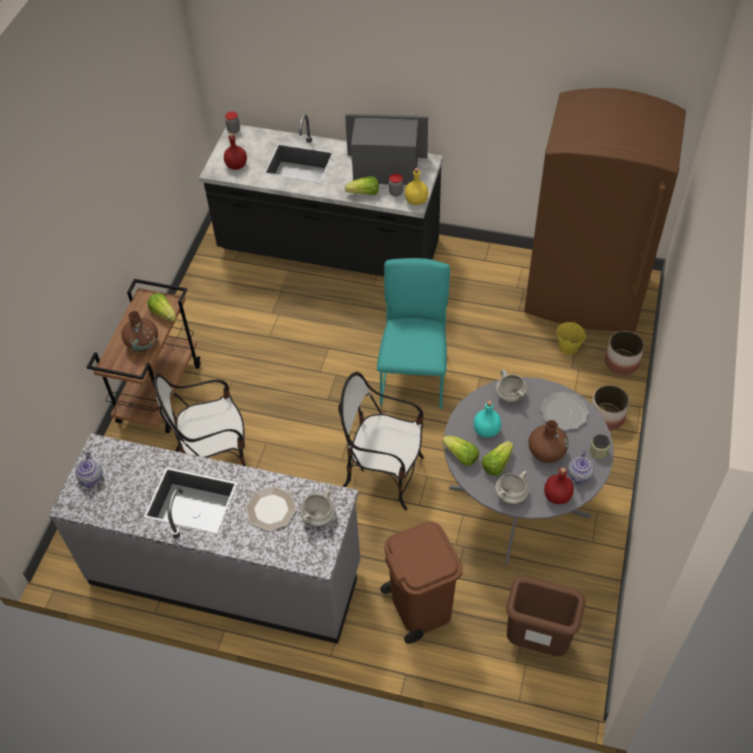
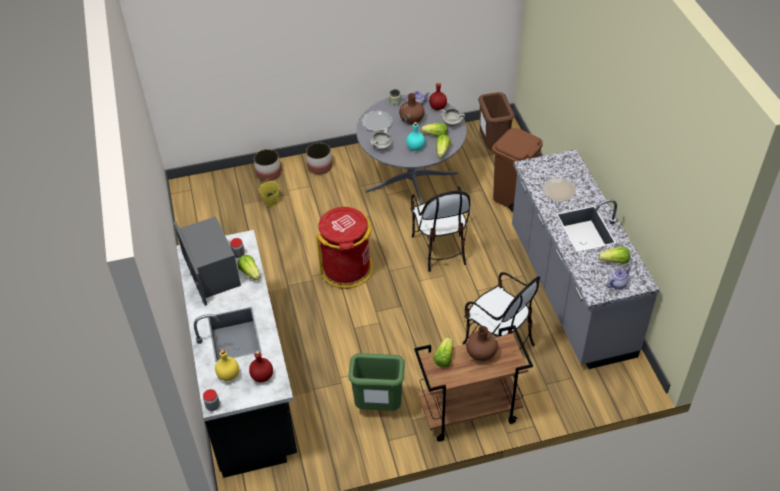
camera: 120 degrees left, 5 degrees down
white cooking pot [300,489,336,527] -> none
turquoise chair [377,258,450,410] -> red trash can [316,207,373,288]
yellow bottle [405,168,429,205] -> yellow bottle moved to [215,349,239,381]
brown fridge [524,88,686,332] -> none
none -> green trash can [348,353,405,411]
none -> lettuce [599,247,630,264]

